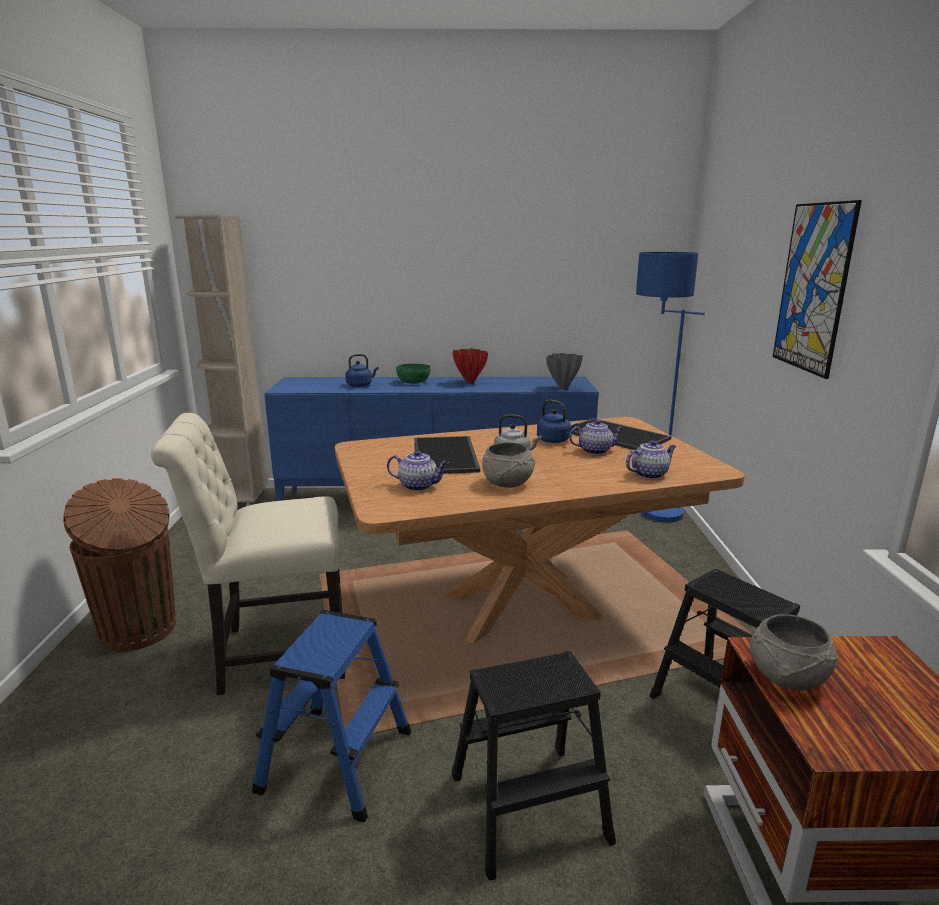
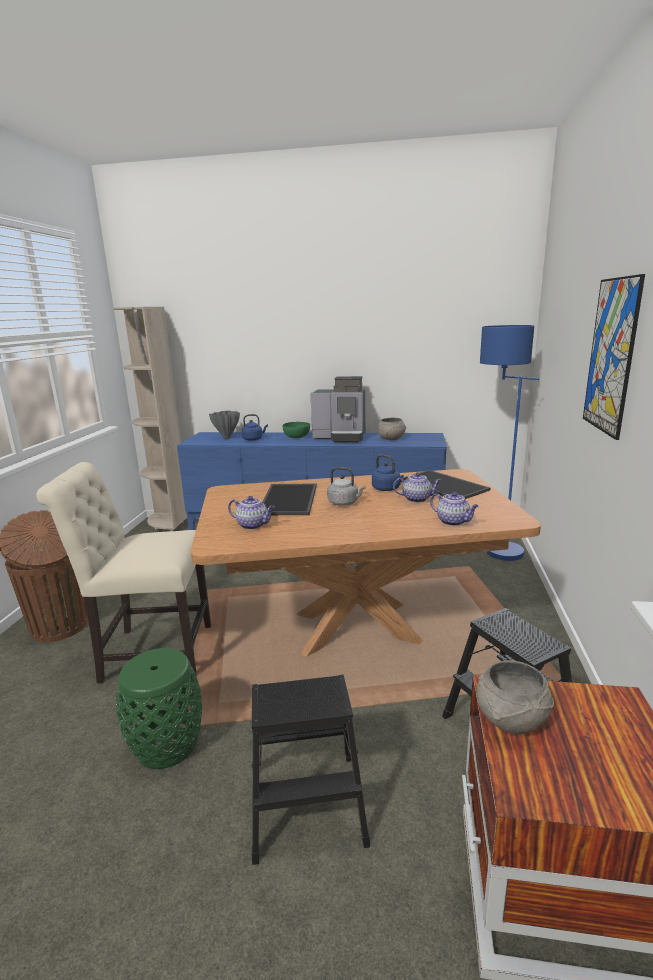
camera: 10 degrees right, 0 degrees up
blue step ladder [252,610,411,822] -> green stool [116,648,202,769]
red vase [452,348,488,384] -> coffee machine [311,376,365,443]
grey bowl [482,442,535,488] -> grey bowl moved to [378,418,406,440]
grey vase [546,353,583,390] -> grey vase moved to [209,410,240,439]
teapot [626,440,676,479] -> teapot turned 60 degrees clockwise [430,492,479,526]

